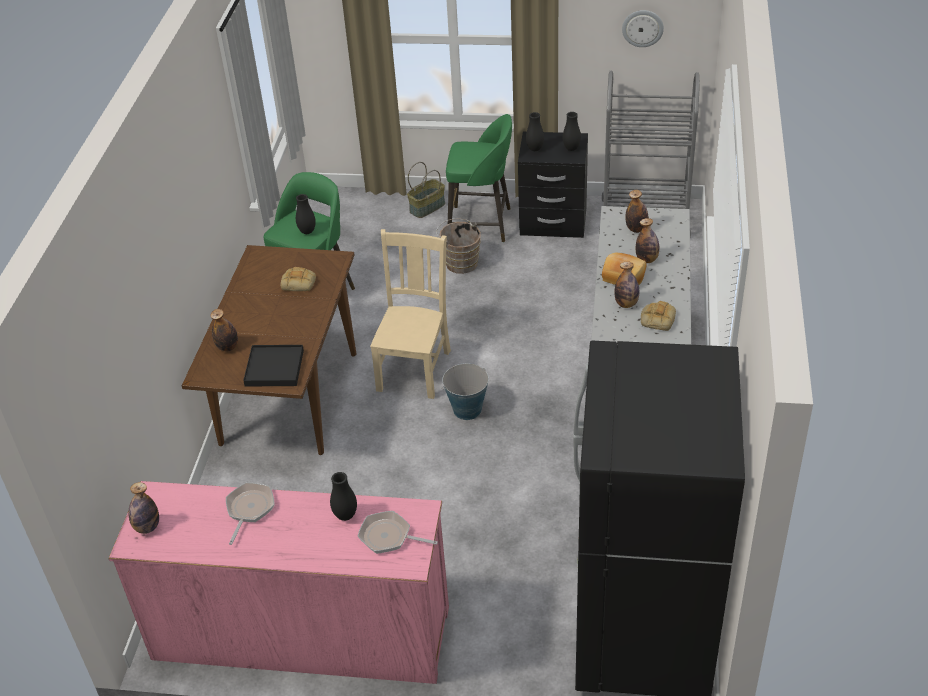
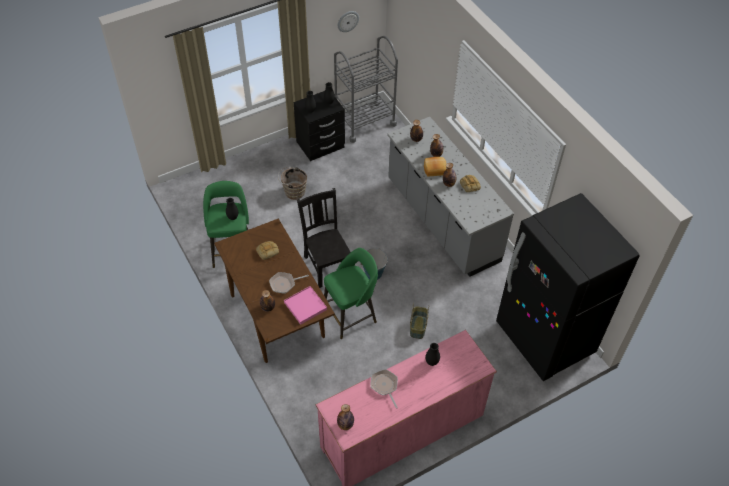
camera: 40 degrees left, 10 degrees up
black tray [243,345,304,387] -> pink tray [284,286,327,325]
frying pan [358,511,438,554] -> frying pan moved to [269,272,309,294]
beige chair [370,229,451,399] -> black chair [297,188,351,288]
basket [407,162,445,218] -> basket moved to [410,303,429,339]
green stool [446,114,512,242] -> green stool moved to [324,248,378,339]

